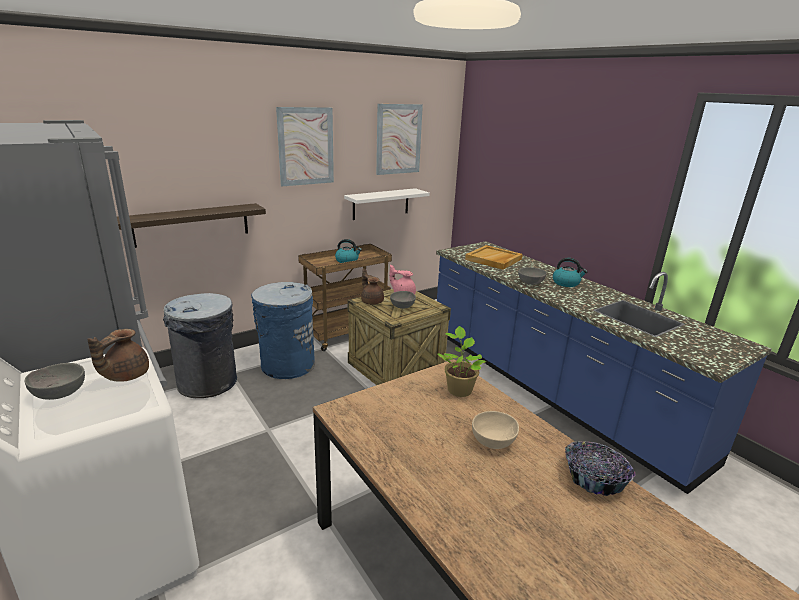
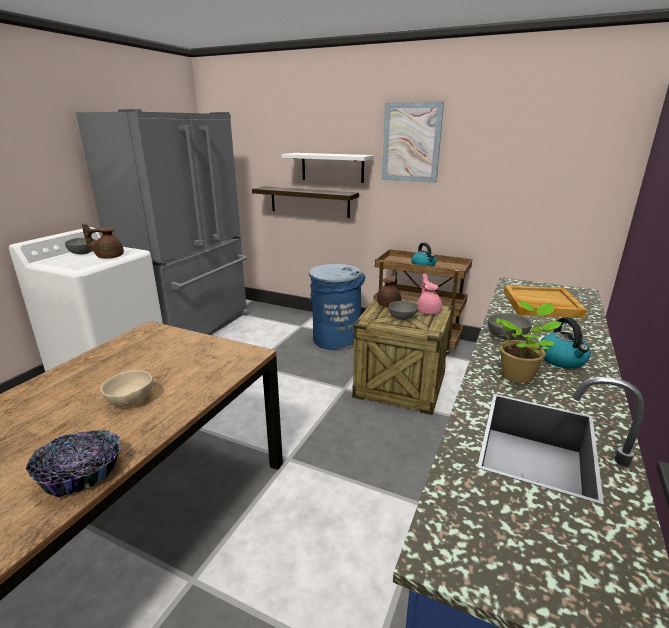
camera: 60 degrees right, 0 degrees up
grey trash can [163,293,237,398] -> none
white shelf [344,188,430,220] -> white shelf moved to [281,153,374,183]
picture [376,104,423,175] -> none
potted plant [438,326,486,397] -> potted plant moved to [494,301,562,383]

